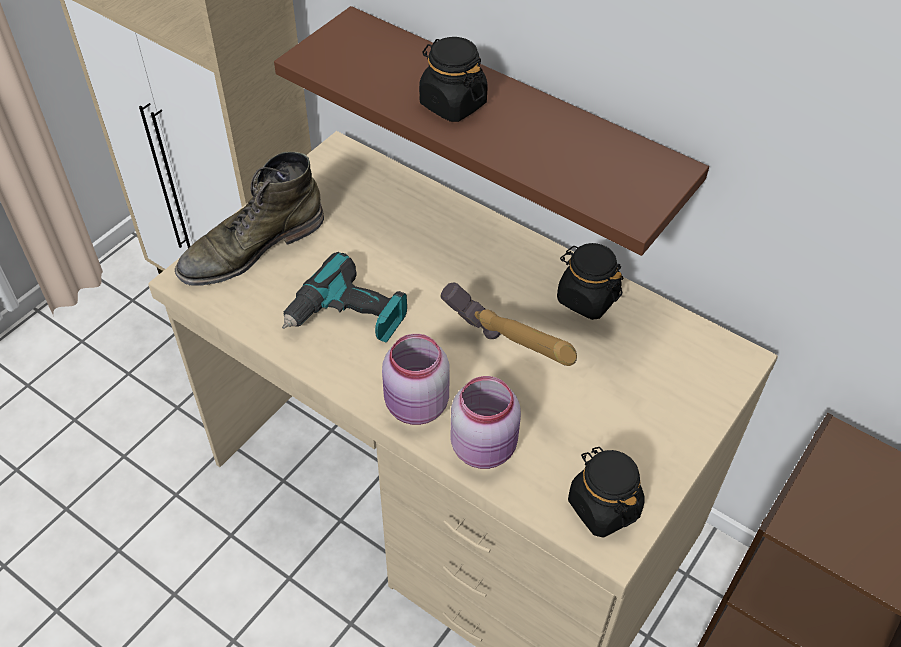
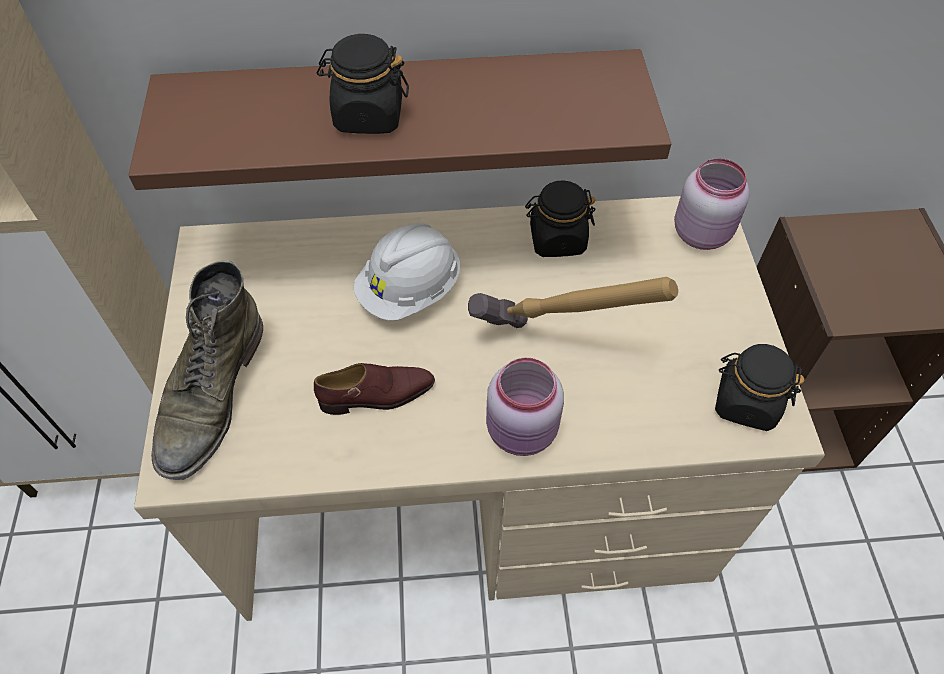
camera: 40 degrees left, 5 degrees up
power drill [282,252,407,342] -> brown shoe [314,363,435,415]
pink jar [451,376,521,469] -> pink jar moved to [674,158,750,250]
none -> white hard hat [353,223,460,321]

